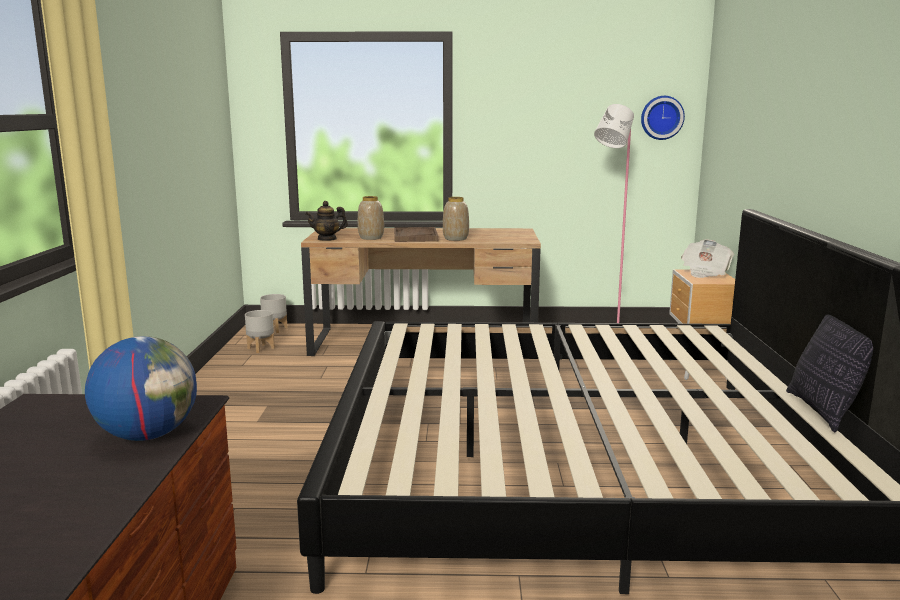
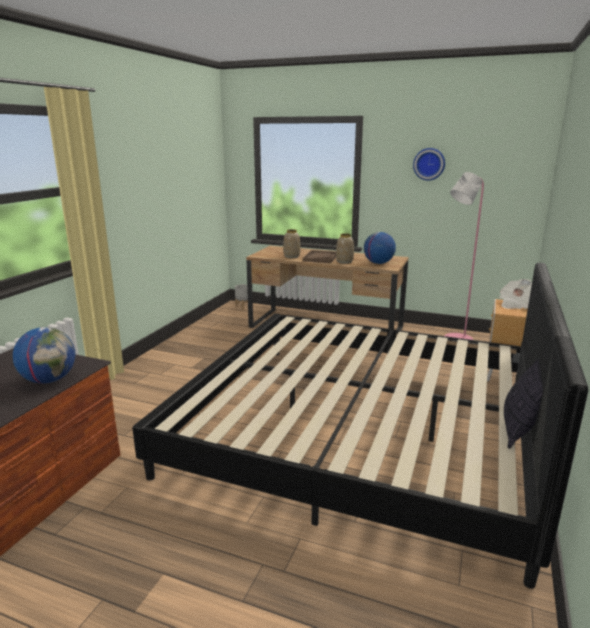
camera: 20 degrees right, 5 degrees up
grey planter [245,310,275,353] -> none
teapot [305,201,348,241] -> none
wall clock [641,96,685,140] -> wall clock moved to [413,148,445,181]
none -> globe [364,232,396,264]

